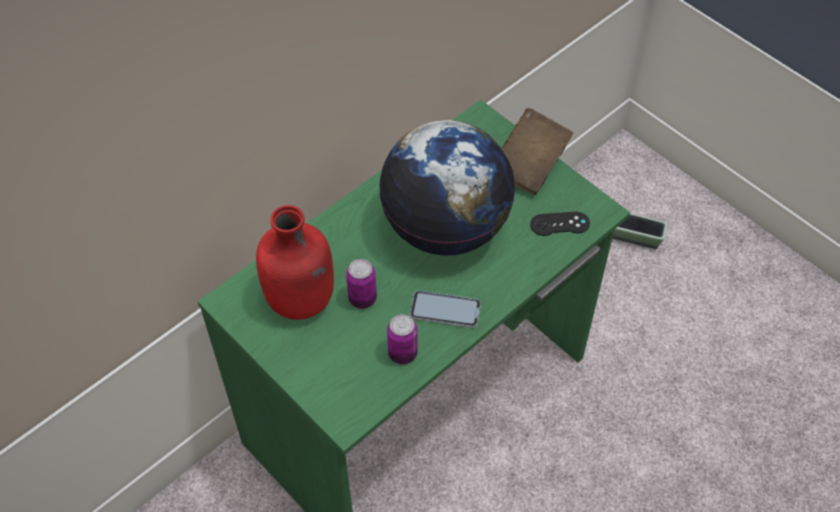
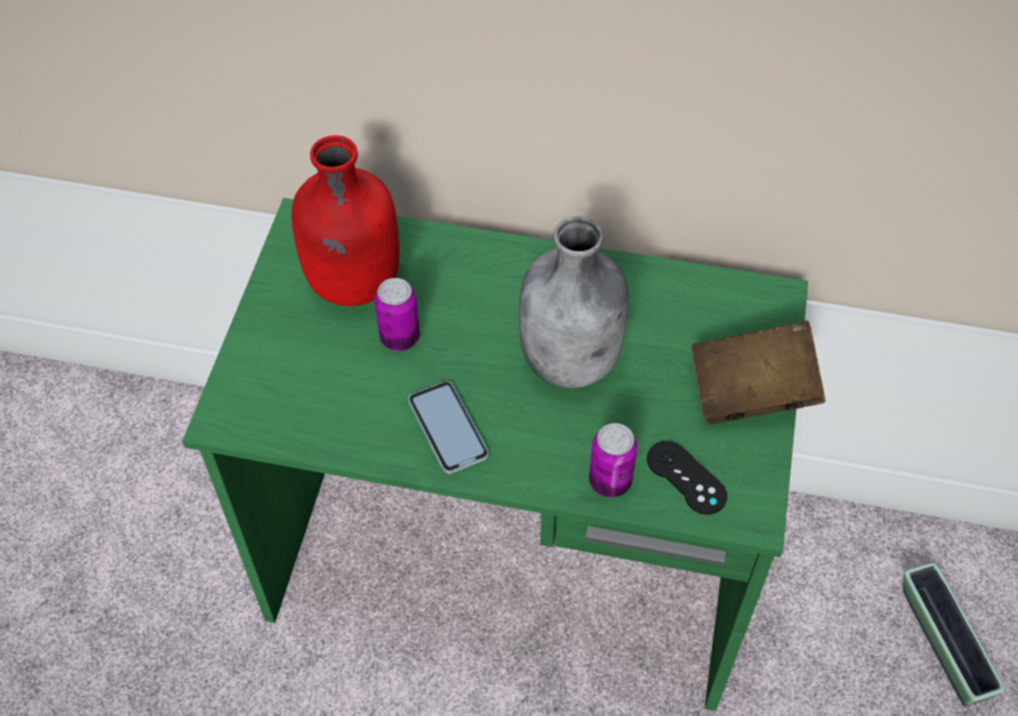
camera: 55 degrees right, 0 degrees up
globe [379,120,515,256] -> grey bottle [519,216,629,388]
can [387,314,418,365] -> can moved to [589,423,637,497]

